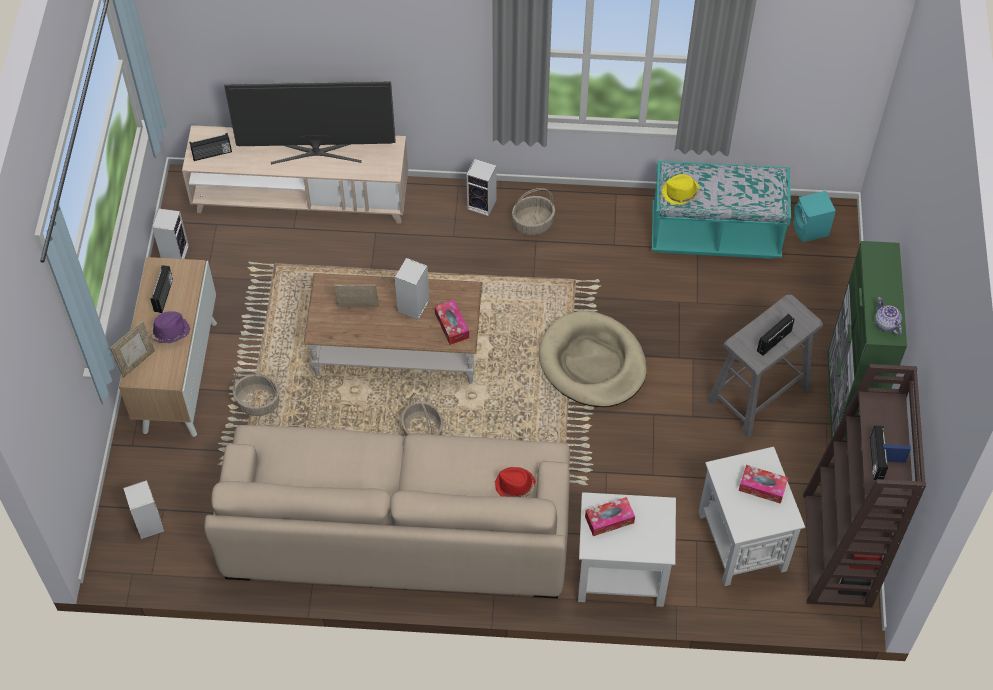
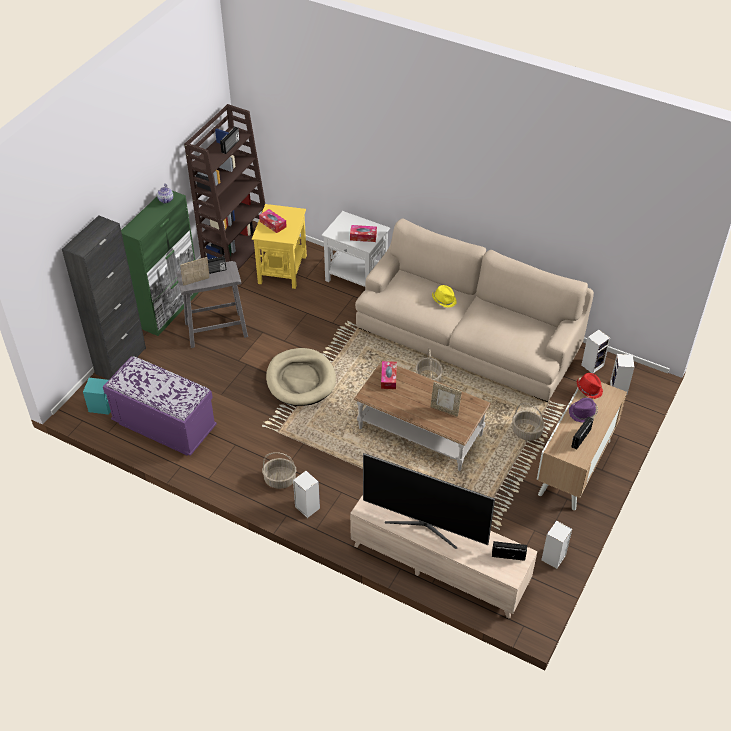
camera: 155 degrees left, 10 degrees down
picture frame [110,321,155,377] -> picture frame moved to [180,257,209,286]
speaker [395,258,429,320] -> speaker moved to [581,330,610,373]
red hat [495,467,536,498] -> red hat moved to [577,373,603,399]
turquoise bench [652,161,791,259] -> purple bench [103,356,217,456]
yellow hat [662,174,700,205] -> yellow hat moved to [432,285,457,308]
white side table [698,447,805,586] -> yellow side table [252,204,307,289]
none -> black cabinet [62,215,146,380]

